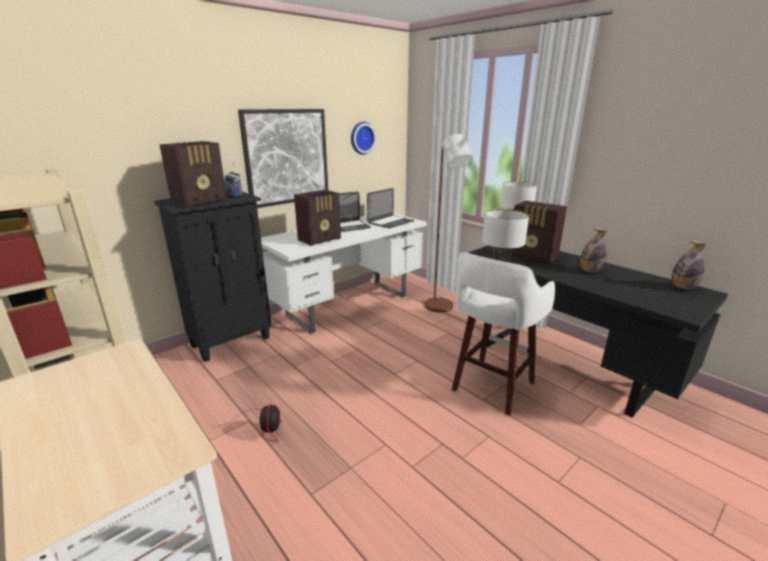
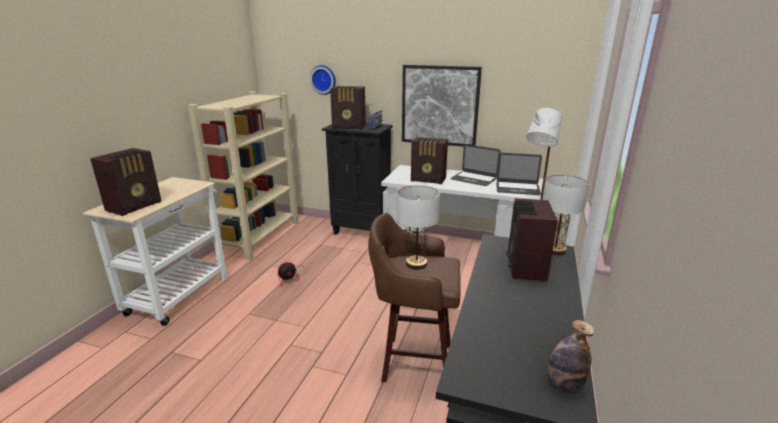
camera: 60 degrees right, 0 degrees up
wall clock [351,122,376,155] -> wall clock moved to [310,65,336,95]
white stool [452,252,555,416] -> brown stool [368,213,460,382]
bottle [580,228,608,272] -> none
none -> radio [90,148,161,216]

